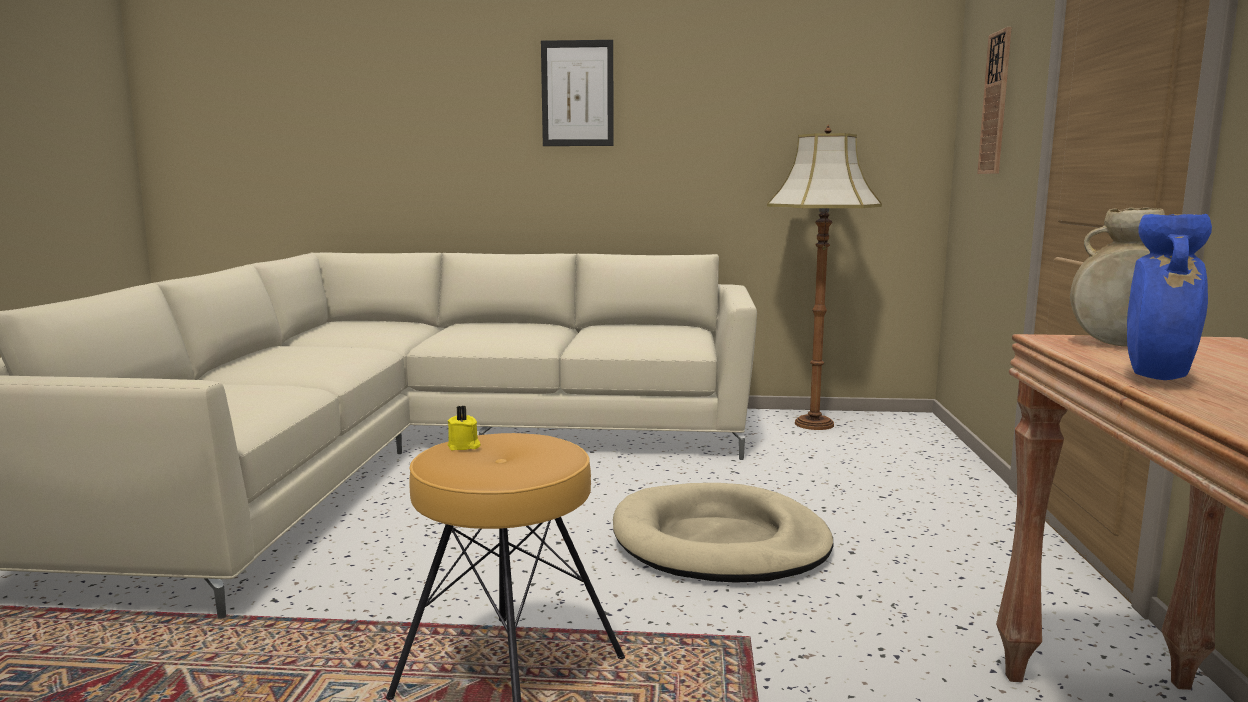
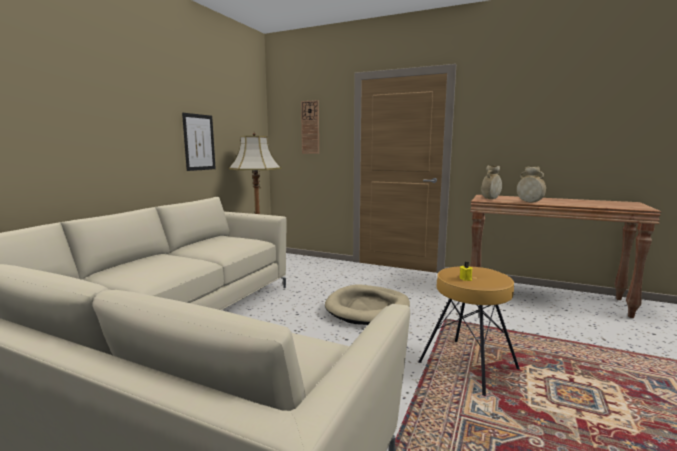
camera: 70 degrees left, 0 degrees up
picture [541,40,614,146] -> picture moved to [182,113,216,171]
blue vase [1127,214,1212,380] -> beige vase [517,167,546,203]

